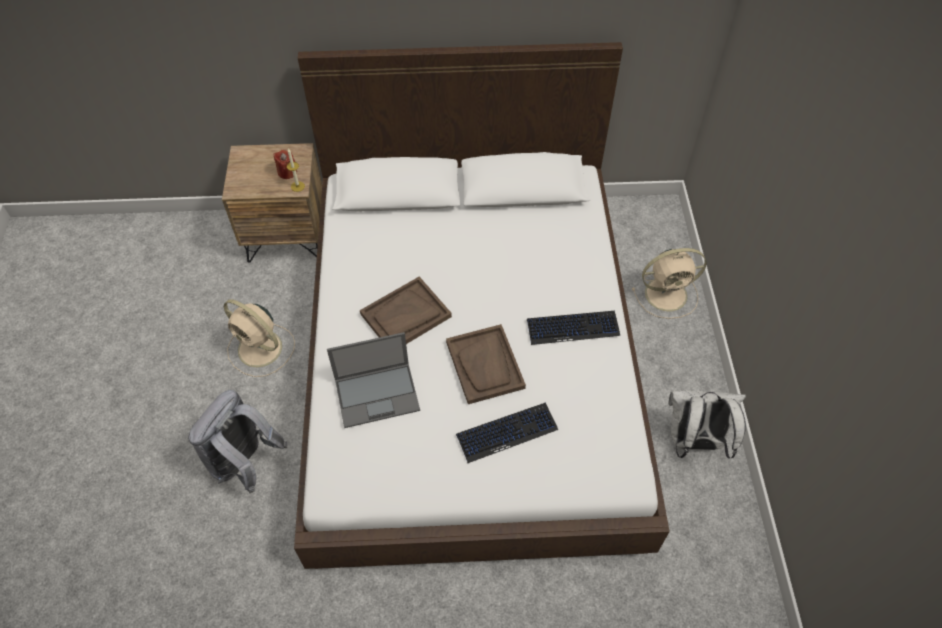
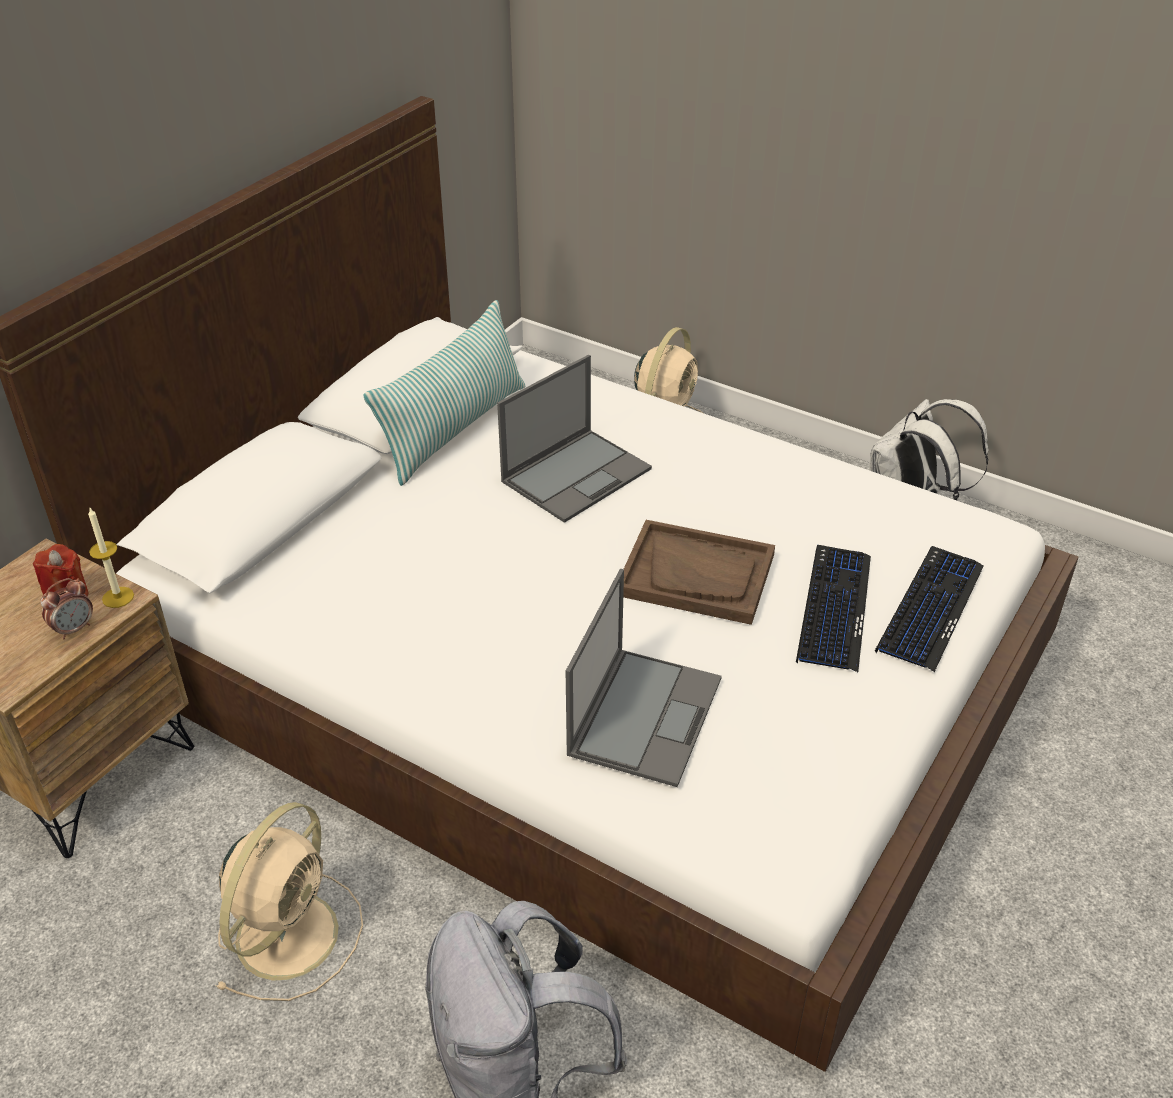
camera: 55 degrees left, 15 degrees down
beige fan [224,299,295,377] -> beige fan turned 45 degrees counterclockwise [215,802,363,1001]
brown tray [360,276,452,344] -> none
keyboard [527,311,620,345] -> keyboard moved to [875,546,984,672]
none -> alarm clock [40,578,93,639]
none -> pillow [363,300,525,486]
none -> laptop [497,355,652,523]

